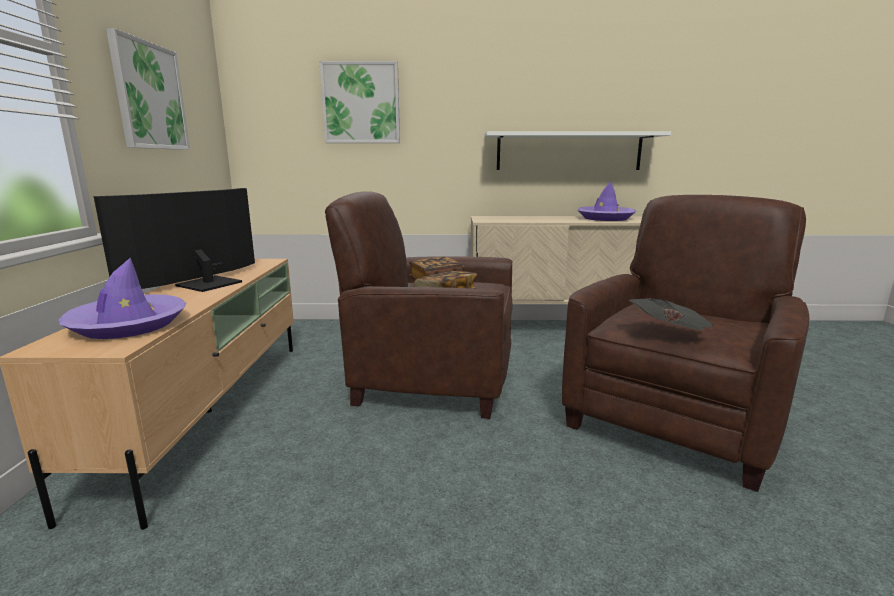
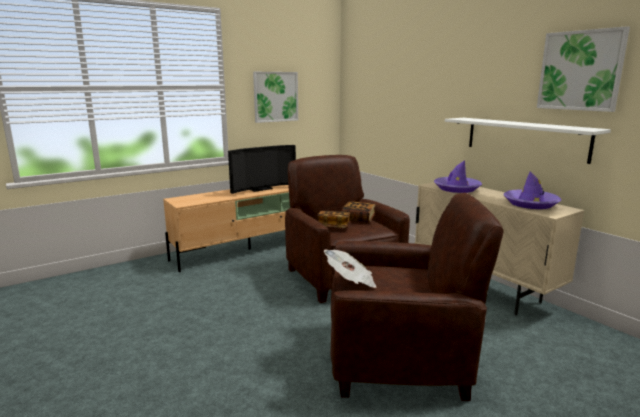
camera: 55 degrees right, 0 degrees up
purple hat [58,257,186,339] -> purple hat moved to [434,160,482,193]
television [94,188,255,292] -> television turned 150 degrees clockwise [228,145,296,194]
picture [320,61,400,143] -> picture moved to [537,26,630,112]

